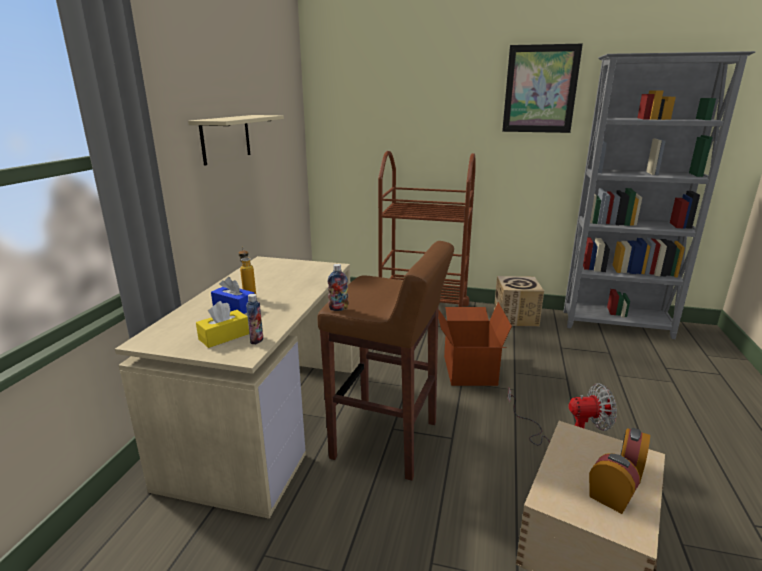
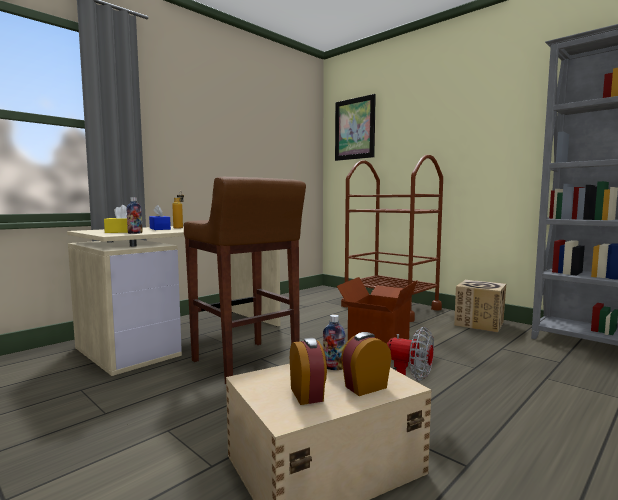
camera: 30 degrees right, 15 degrees down
beige shelf [188,115,284,166] -> none
bottle [327,264,349,311] -> bottle moved to [323,315,346,370]
picture [502,44,583,133] -> picture moved to [335,94,376,161]

